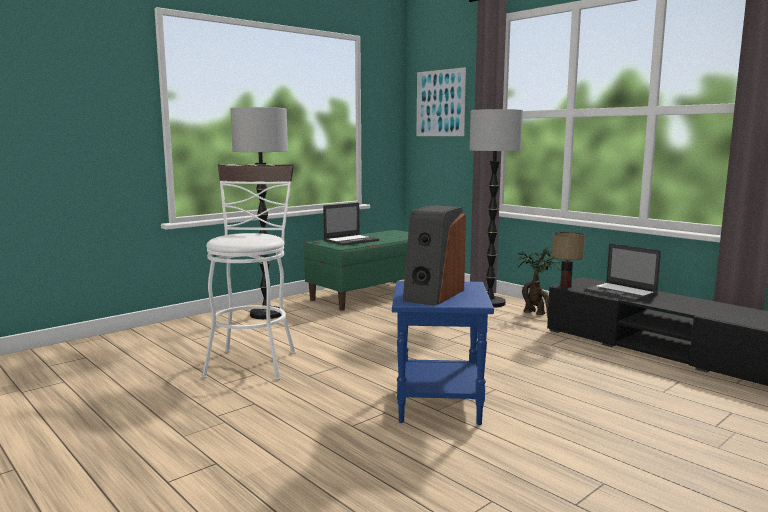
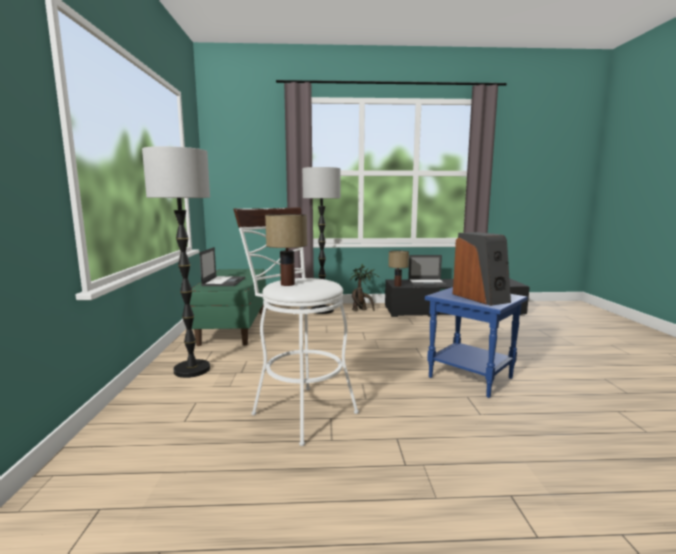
camera: 50 degrees left, 0 degrees up
picture [416,67,466,136] -> none
none -> table lamp [265,214,307,286]

